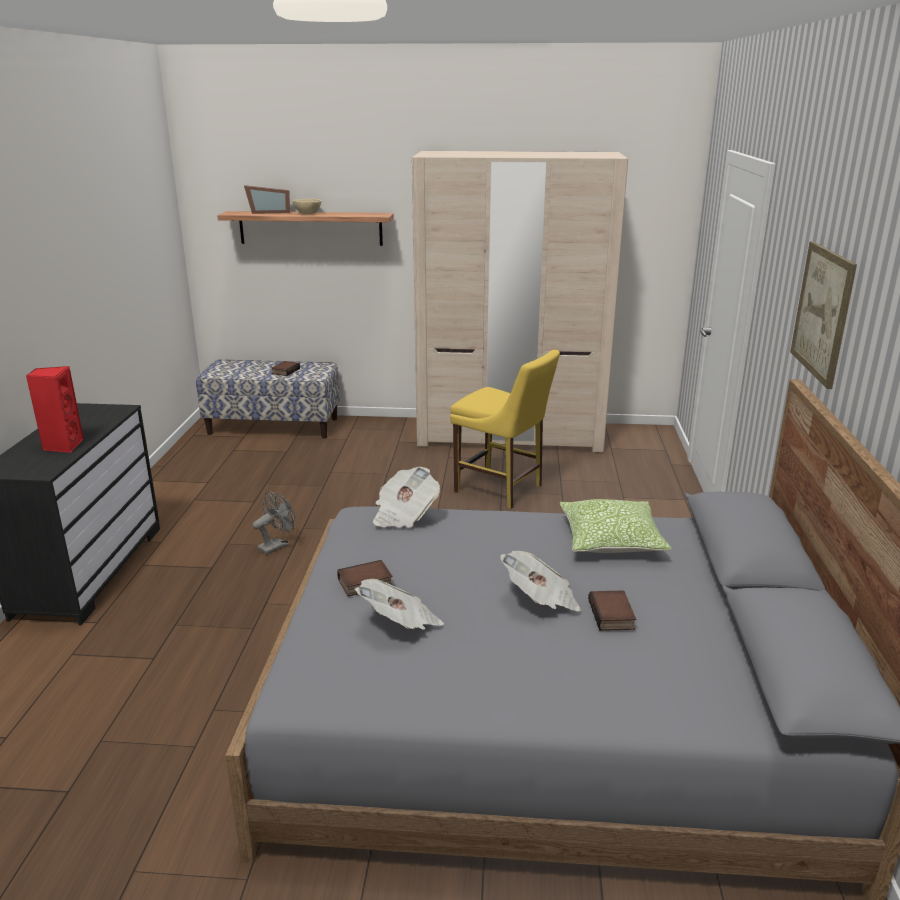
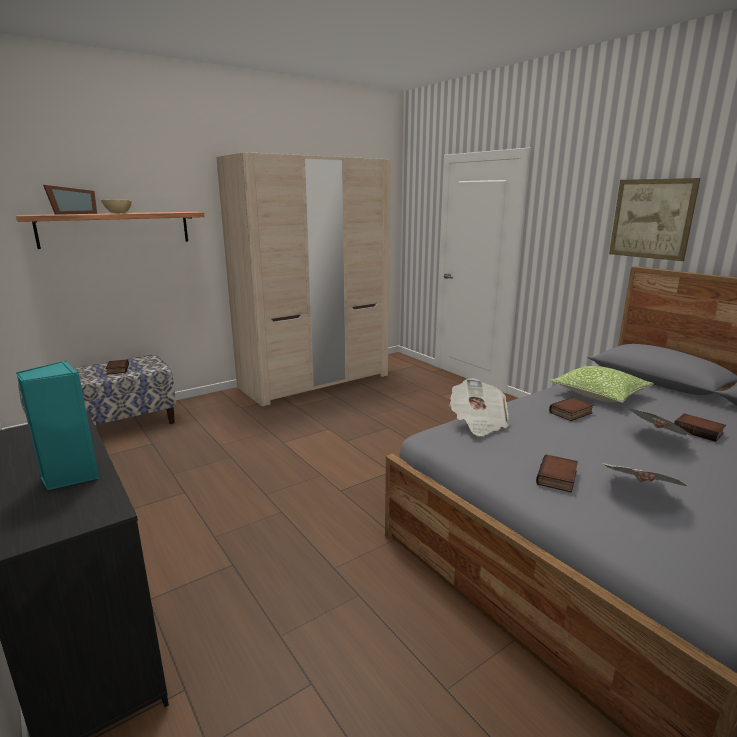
camera: 40 degrees left, 5 degrees down
red speaker [26,366,84,453] -> turquoise speaker [16,361,99,490]
grey fan [252,491,295,555] -> none
yellow chair [450,349,560,509] -> none
none -> book [549,397,594,421]

